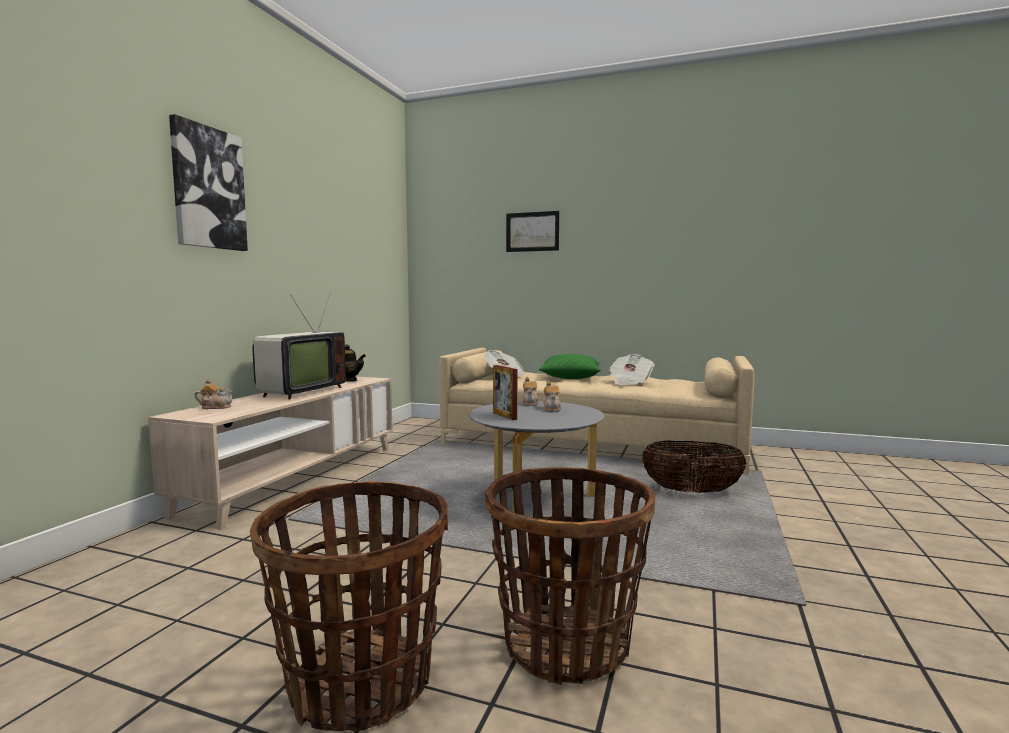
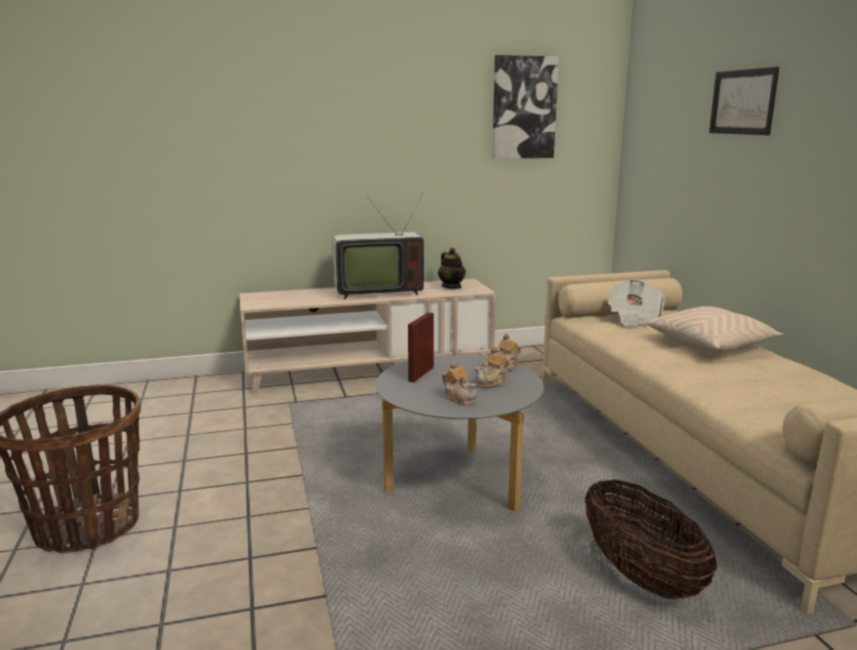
camera: 55 degrees right, 10 degrees up
picture [169,114,248,251] -> picture moved to [492,55,559,159]
teapot [194,379,233,409] -> teapot moved to [442,362,477,406]
basket [485,467,656,685] -> none
green pillow [539,354,601,379] -> beige pillow [646,306,783,353]
newspaper [609,354,655,385] -> none

